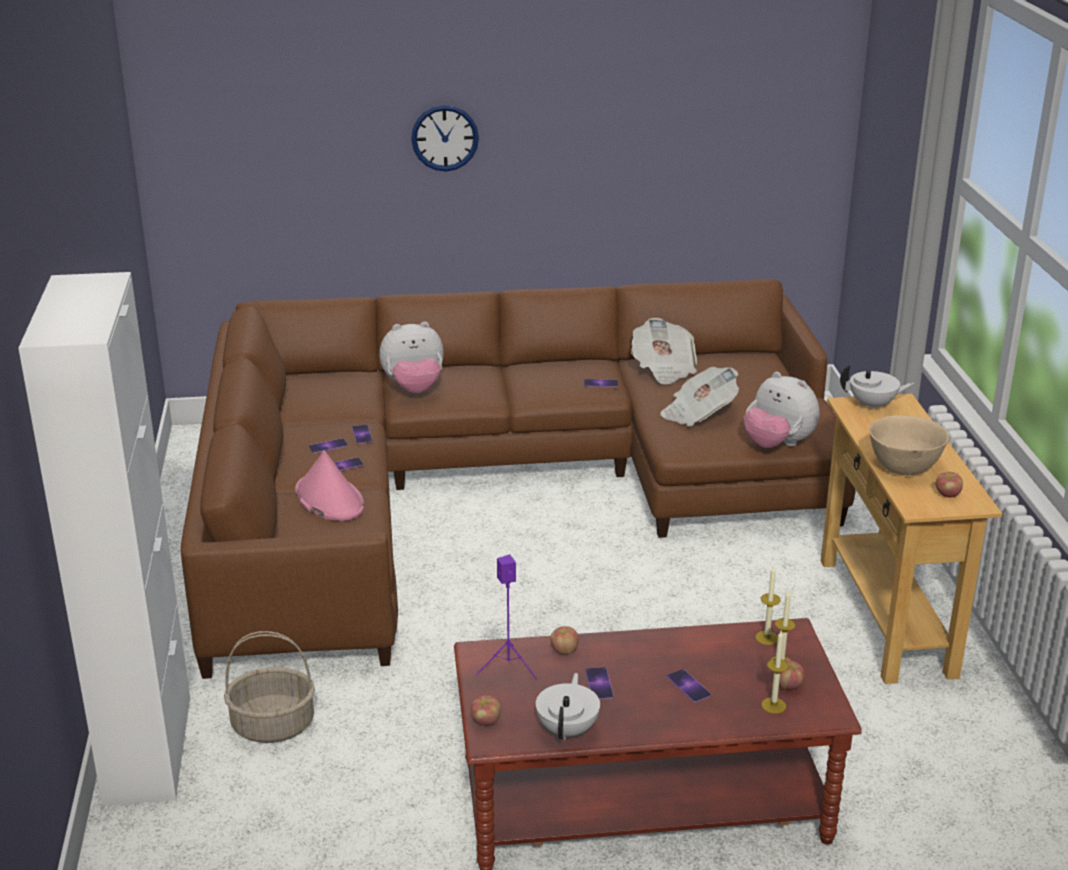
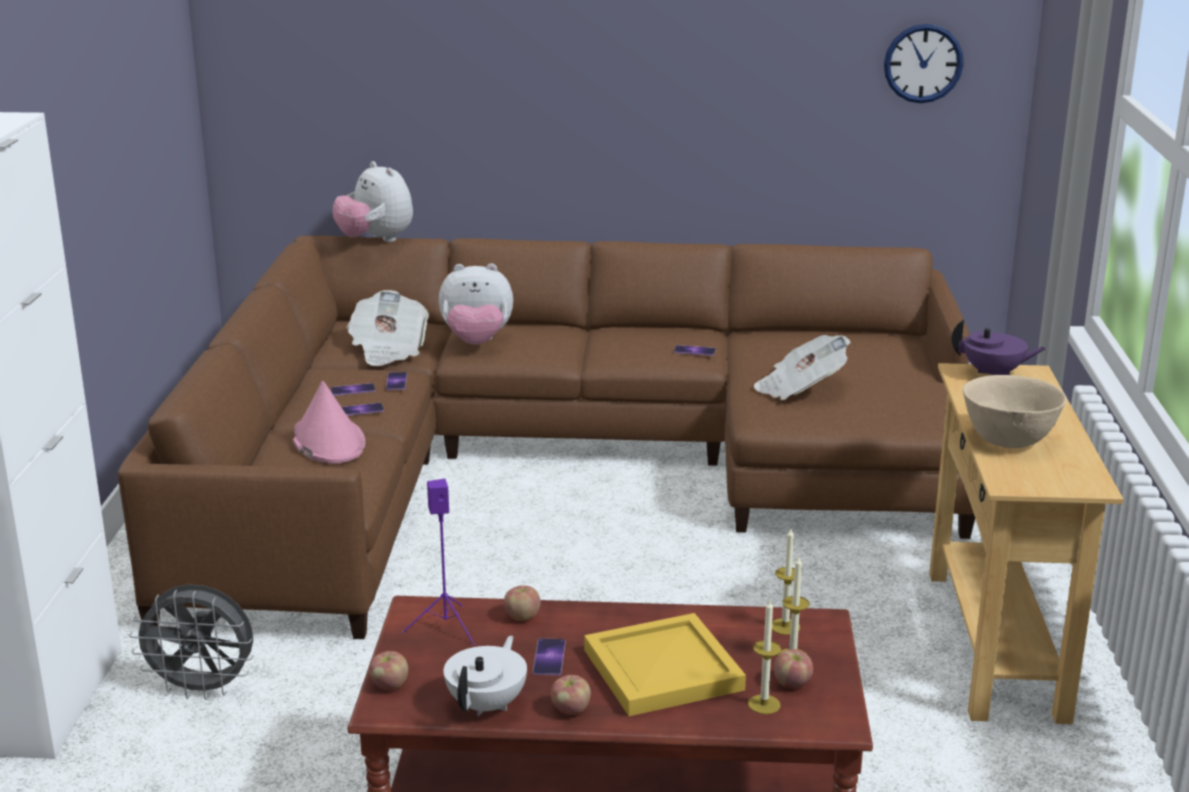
camera: 10 degrees right, 5 degrees down
basket [224,631,315,743] -> grey fan [129,584,254,700]
wall clock [411,105,479,171] -> wall clock moved to [884,24,964,103]
newspaper [631,318,697,385] -> newspaper moved to [347,290,429,366]
phone [666,669,712,703] -> yellow tray [584,613,746,716]
plush toy [744,372,819,448] -> plush toy moved to [333,161,413,242]
white teapot [840,365,915,411] -> purple teapot [952,319,1047,375]
apple [936,472,963,498] -> apple moved to [551,675,591,715]

